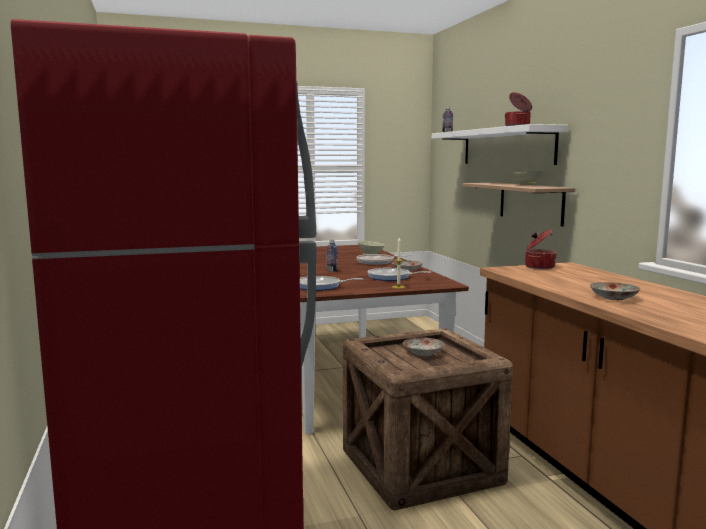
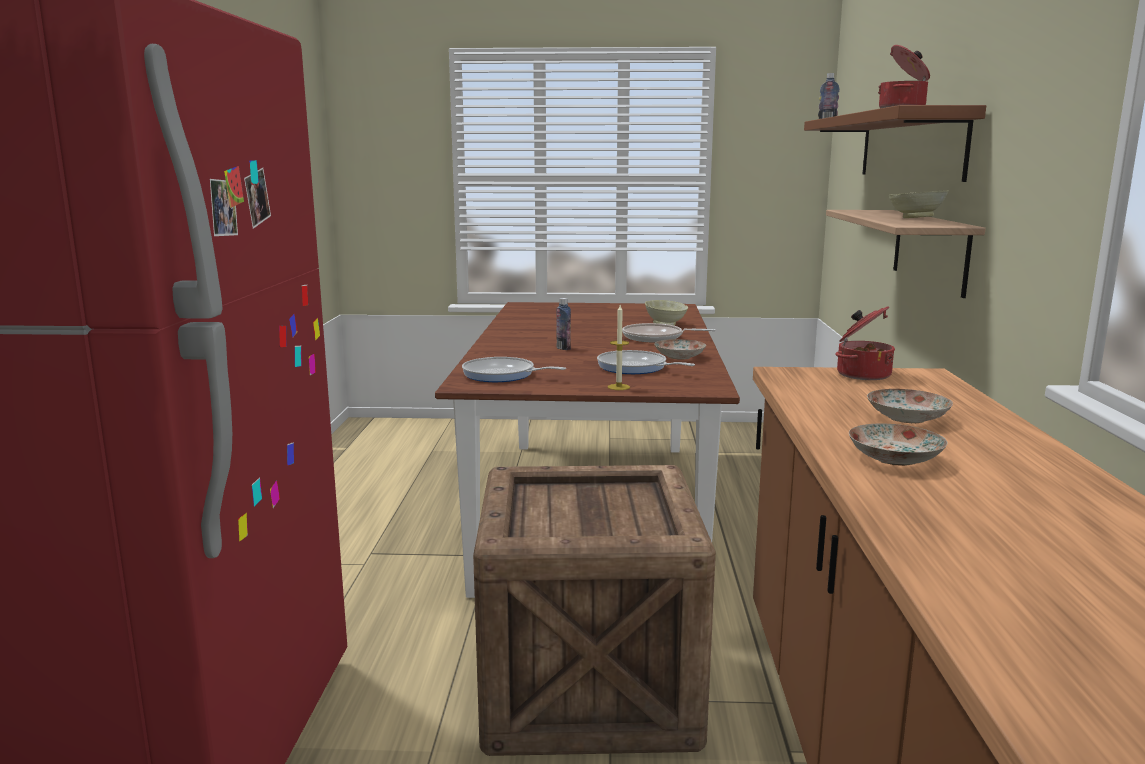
camera: 20 degrees right, 5 degrees up
plate [403,337,445,356] -> plate moved to [867,389,953,423]
white shelf [431,124,568,165] -> brown shelf [804,105,986,182]

